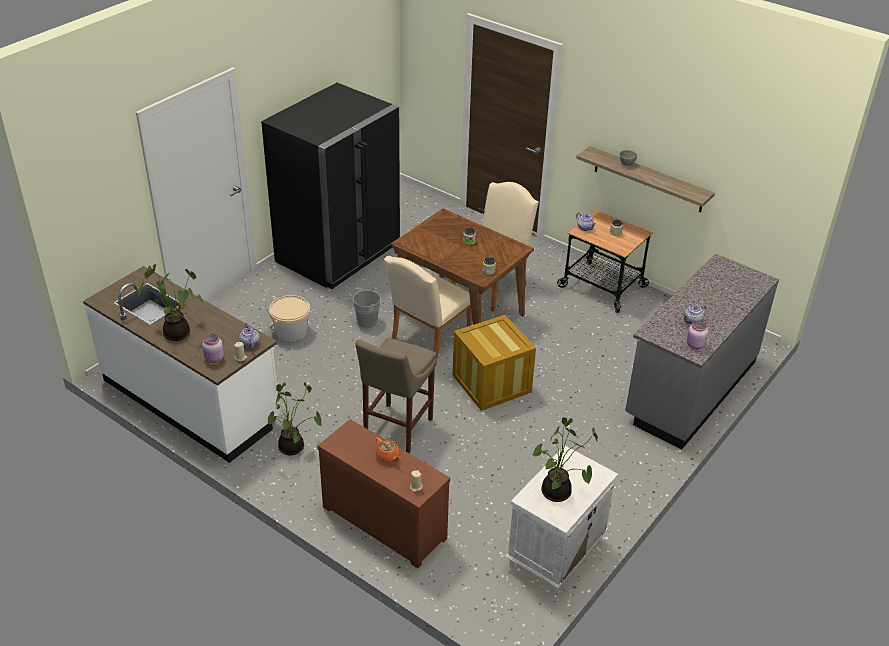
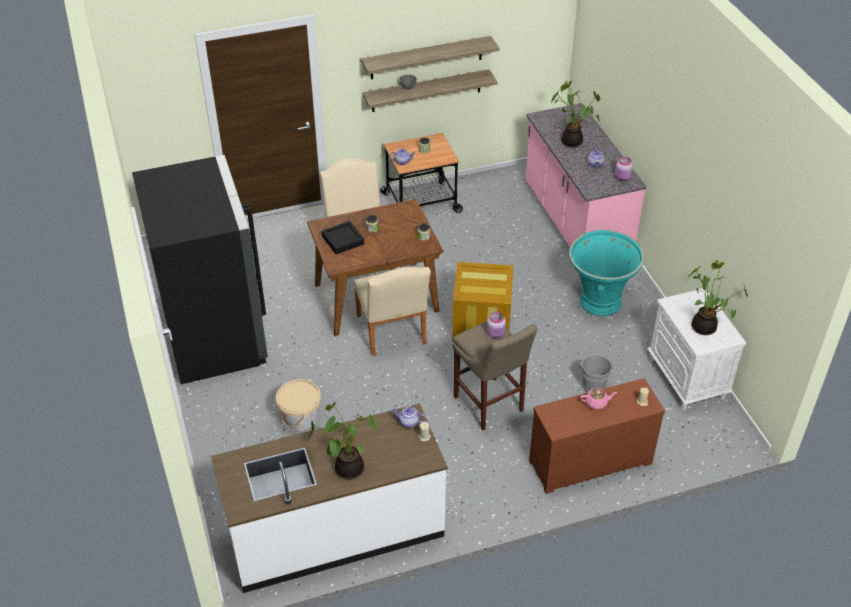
camera: 55 degrees left, 5 degrees up
pink jar [202,334,224,363] -> pink jar moved to [487,312,506,338]
potted plant [268,382,322,456] -> potted plant moved to [551,81,600,148]
grey bucket [353,288,386,328] -> grey bucket moved to [581,354,614,393]
orange teapot [375,437,400,463] -> pink teapot [580,388,617,409]
grey counter [625,254,779,450] -> pink counter [526,103,646,247]
none -> black tray [322,221,364,254]
none -> shelf [361,36,499,79]
none -> turquoise planter [569,230,644,316]

